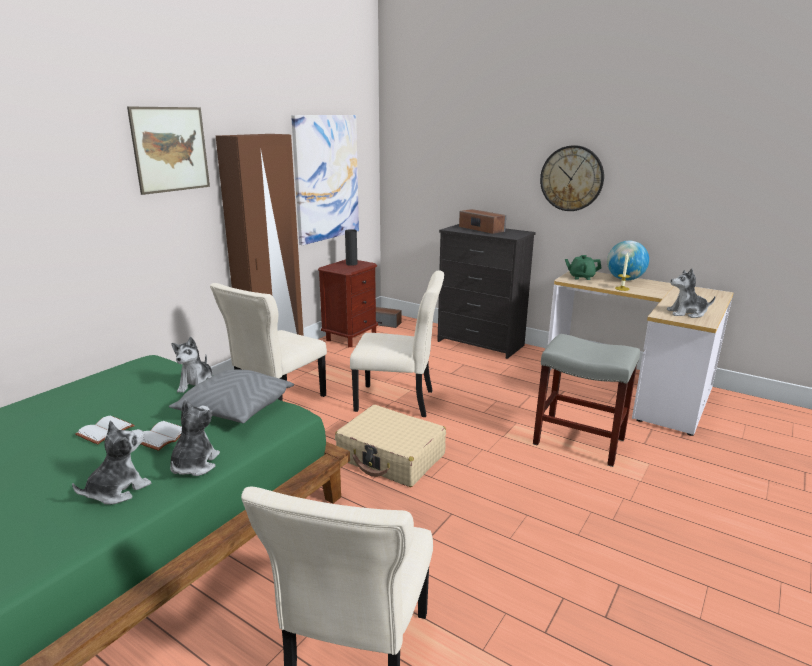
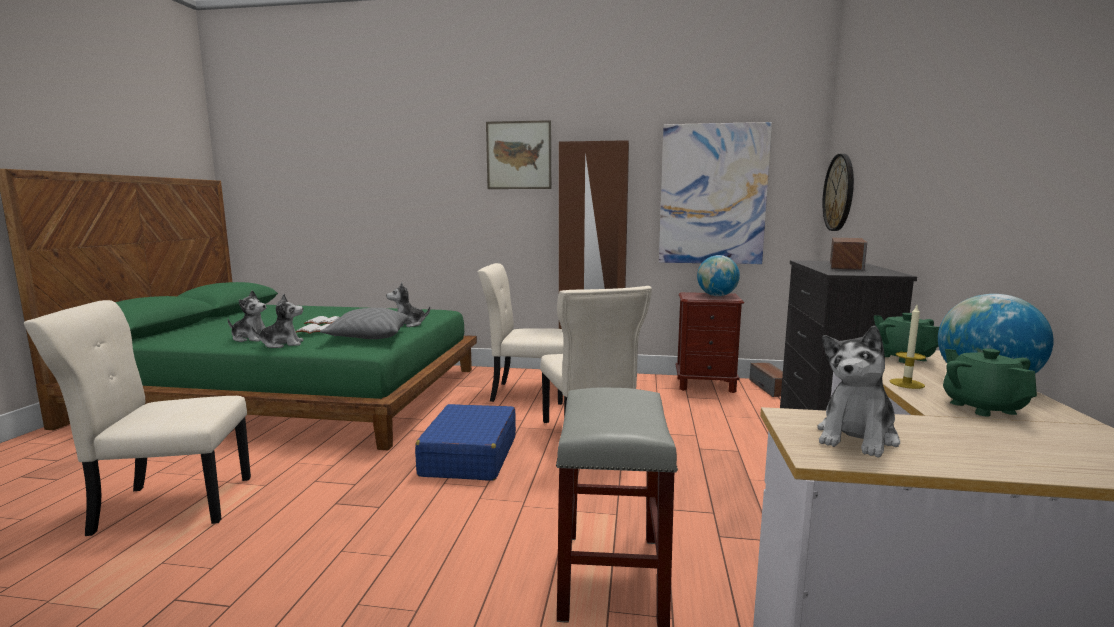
camera: 65 degrees right, 10 degrees down
beige suitcase [335,405,446,487] -> blue suitcase [415,404,516,481]
black vase [345,229,357,266] -> globe [697,255,740,296]
wall clock [540,145,604,211] -> wall clock moved to [822,154,854,231]
plush toy [667,269,716,318] -> plush toy turned 120 degrees counterclockwise [817,326,900,458]
none -> green teapot [943,348,1037,417]

